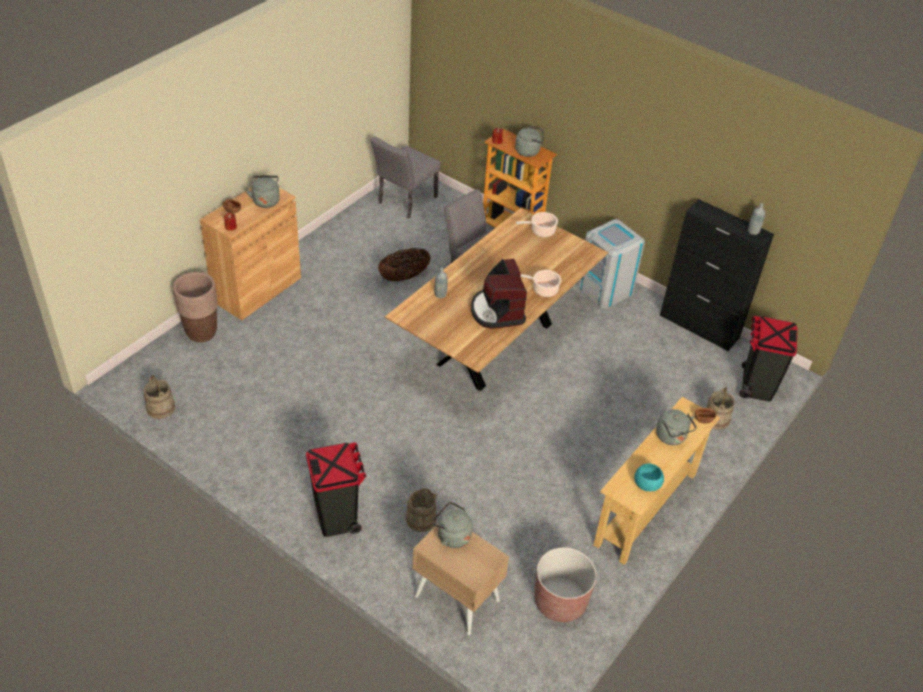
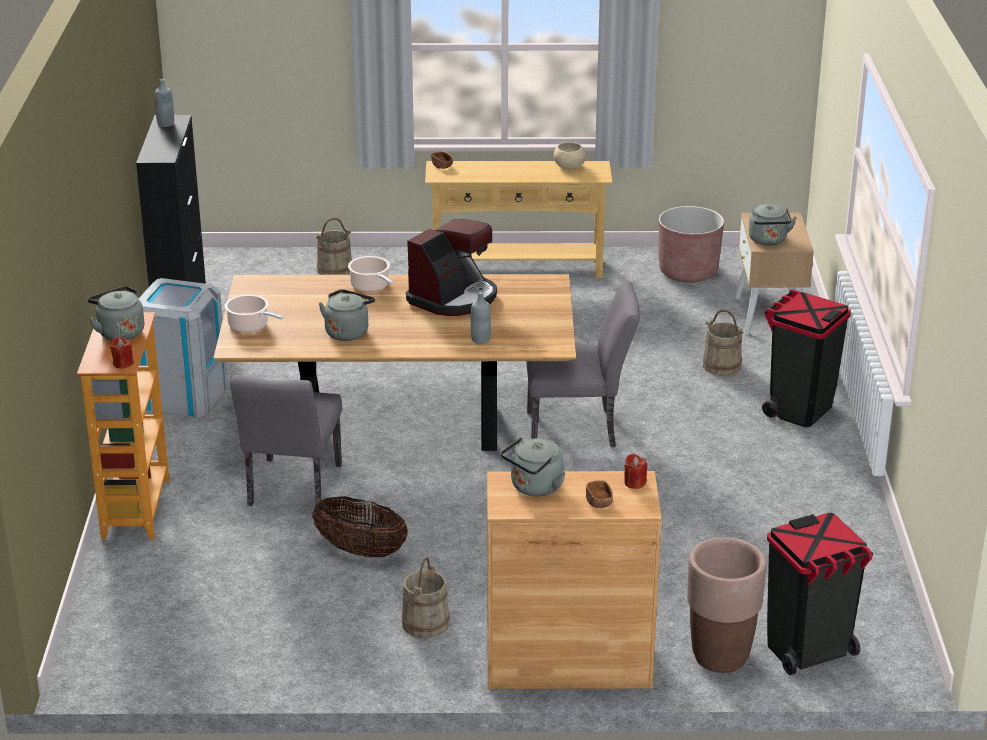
camera: 125 degrees left, 15 degrees down
beige bucket [144,375,175,419] -> beige bucket moved to [401,557,450,638]
grey chair [371,137,441,218] -> grey chair moved to [526,281,640,447]
turquoise bowl [634,464,664,491] -> beige bowl [554,142,586,169]
grey kettle [656,409,697,445] -> grey kettle moved to [319,289,375,341]
black trash can [740,316,797,402] -> black trash can moved to [767,513,873,675]

